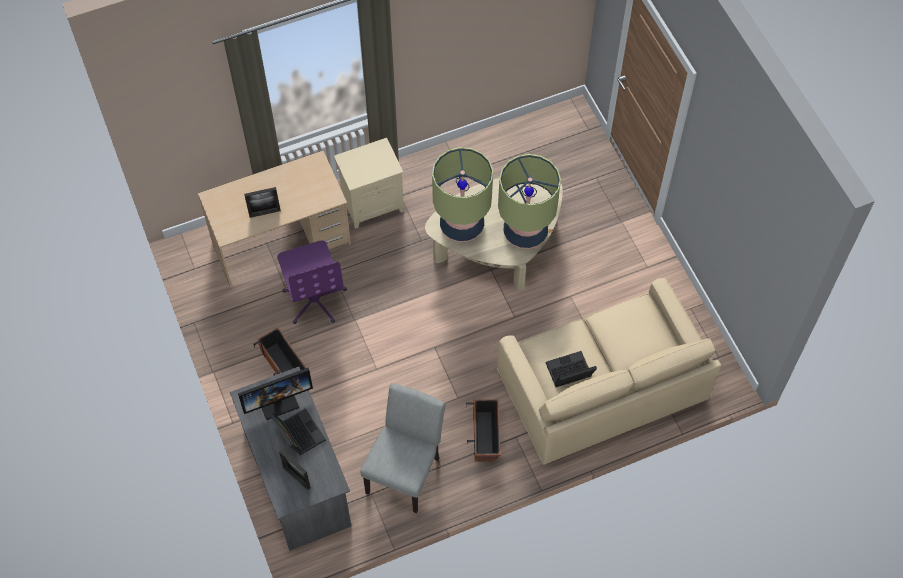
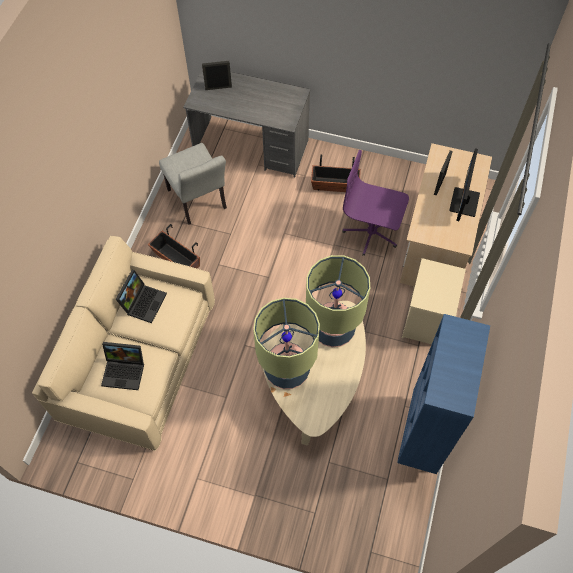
camera: 130 degrees right, 0 degrees up
monitor [238,368,313,420] -> monitor moved to [449,148,480,221]
laptop [270,408,326,455] -> laptop moved to [101,342,144,390]
none -> blue bookcase [397,314,490,474]

